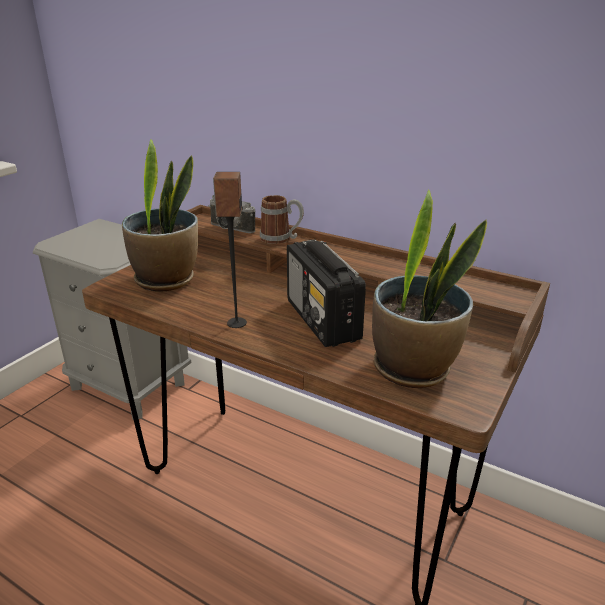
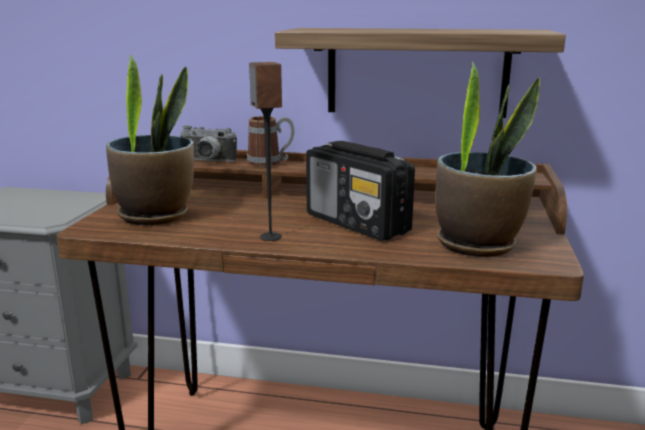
camera: 20 degrees left, 10 degrees down
none -> shelf [275,28,566,118]

